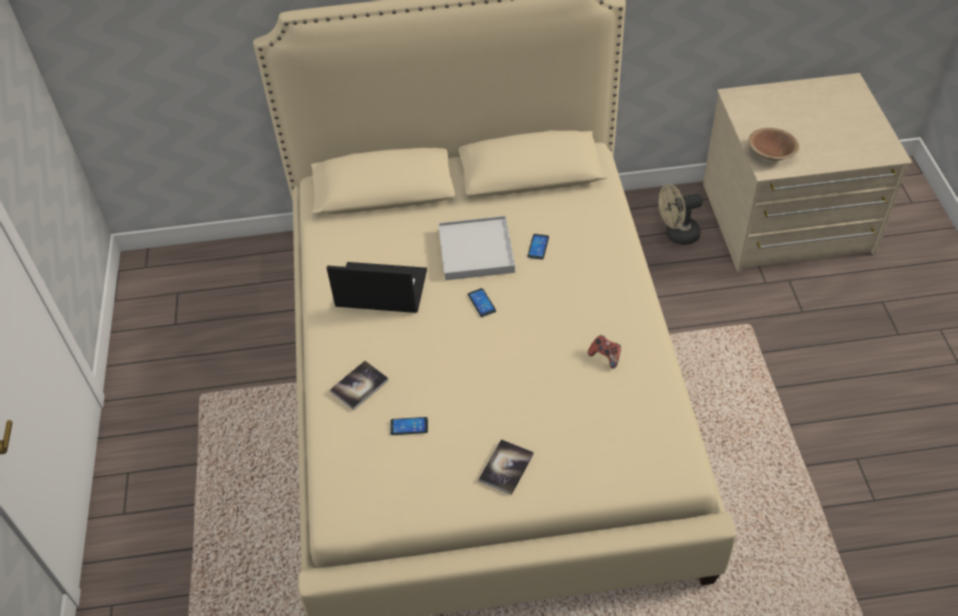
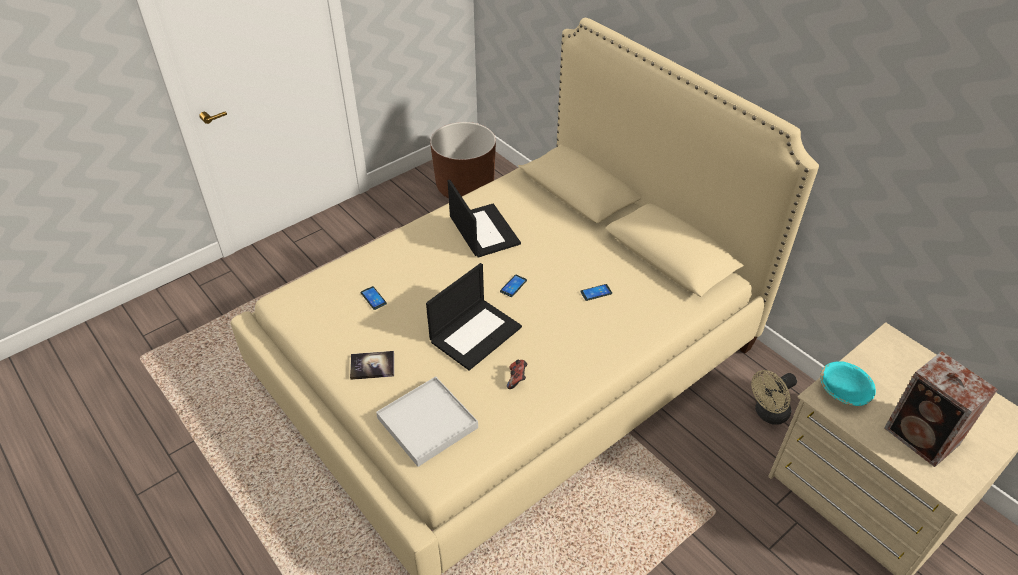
camera: 55 degrees right, 5 degrees down
book [330,361,389,410] -> none
white tray [438,216,515,281] -> white tray moved to [376,376,478,467]
beige fan [659,184,703,245] -> beige fan turned 75 degrees counterclockwise [751,370,797,425]
brown bowl [749,128,799,161] -> turquoise bowl [820,361,876,406]
none -> laptop [426,263,522,371]
none -> brown planter [430,122,496,198]
none -> speaker [884,351,998,467]

